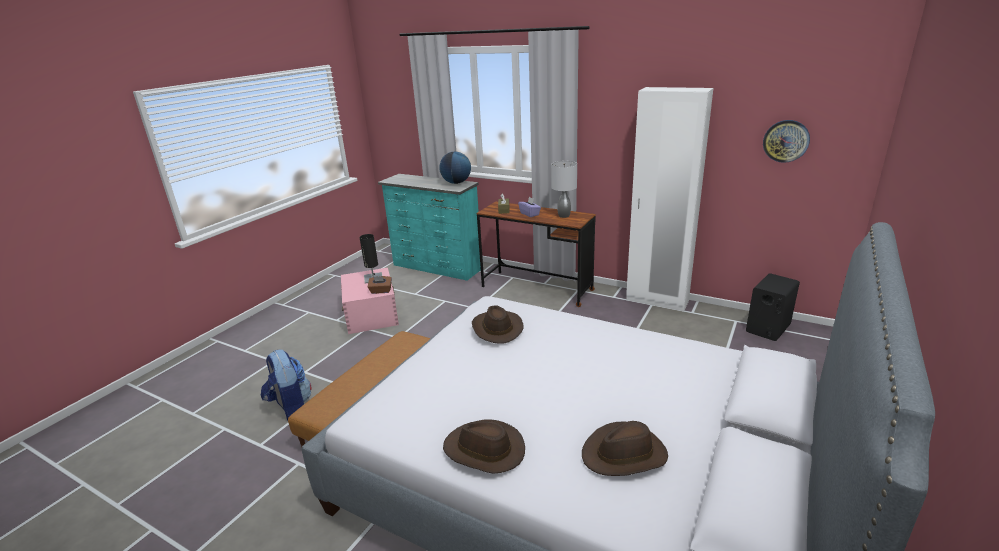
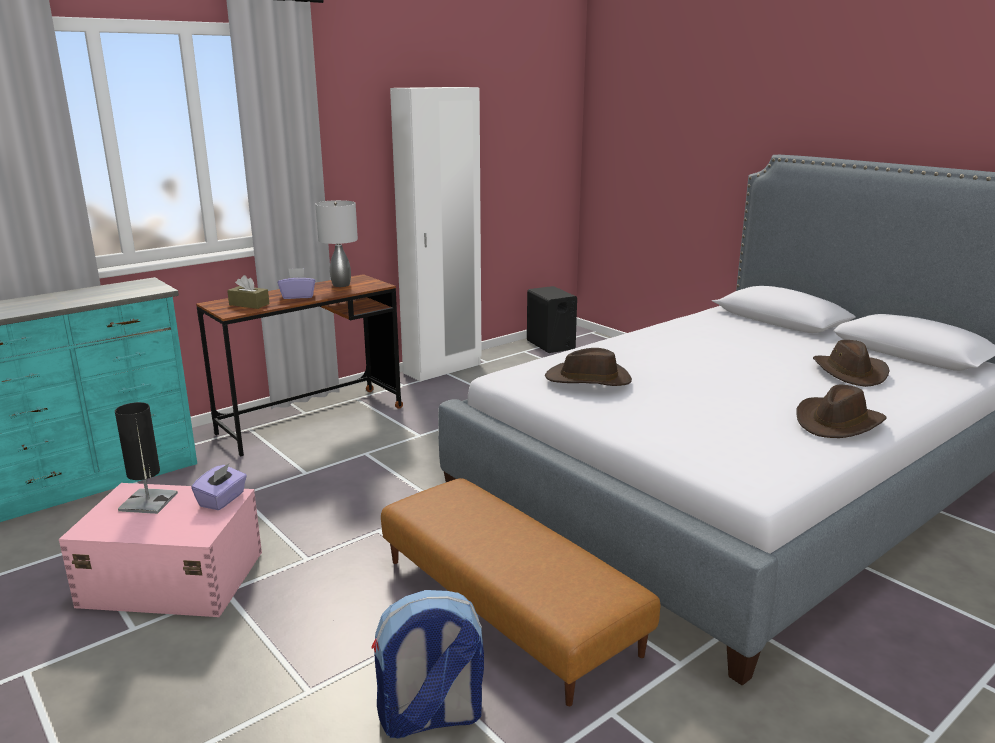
camera: 70 degrees left, 5 degrees down
brown tissue box [368,276,392,294] -> purple tissue box [191,463,247,510]
globe [439,151,471,184] -> none
wall clock [763,120,810,163] -> none

